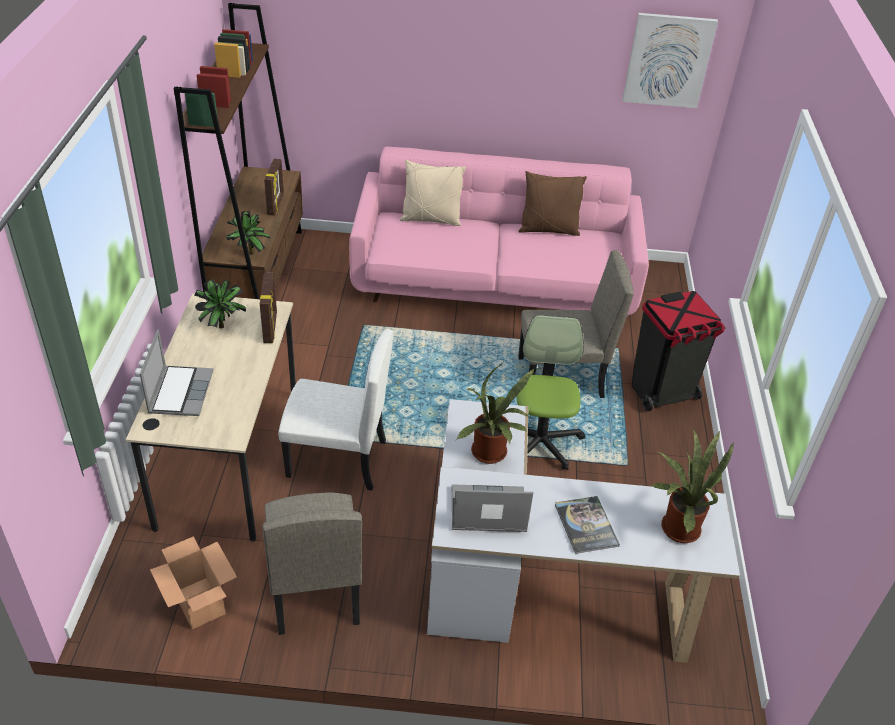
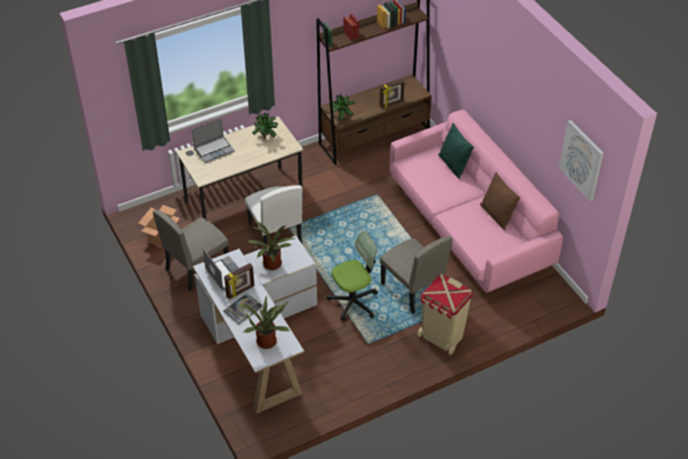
camera: 60 degrees right, 5 degrees up
picture frame [260,273,277,343] -> picture frame moved to [224,263,255,299]
beige pillow [400,160,466,226] -> green pillow [438,123,474,179]
black trash can [632,291,725,411] -> beige trash can [417,274,473,355]

